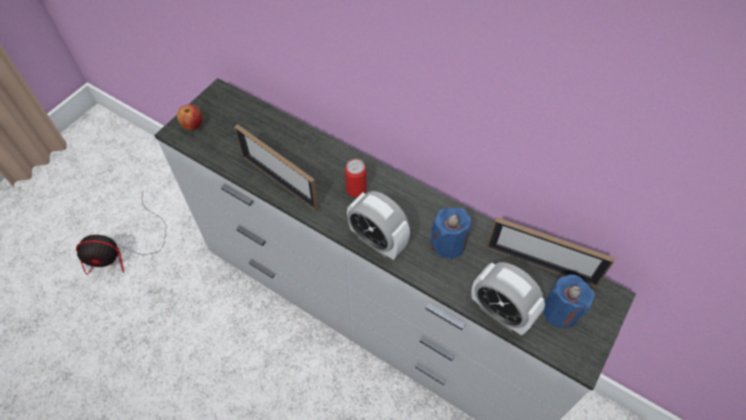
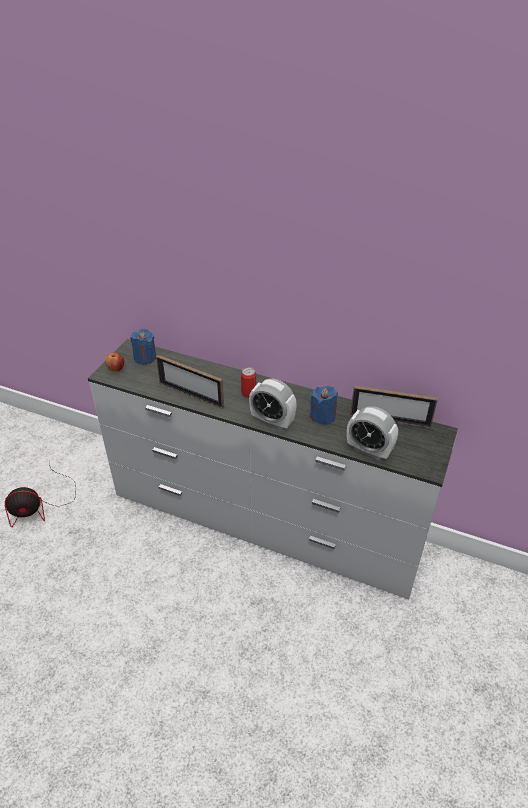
camera: 10 degrees left, 15 degrees down
blue candle [543,274,595,328] -> blue candle moved to [130,328,156,364]

